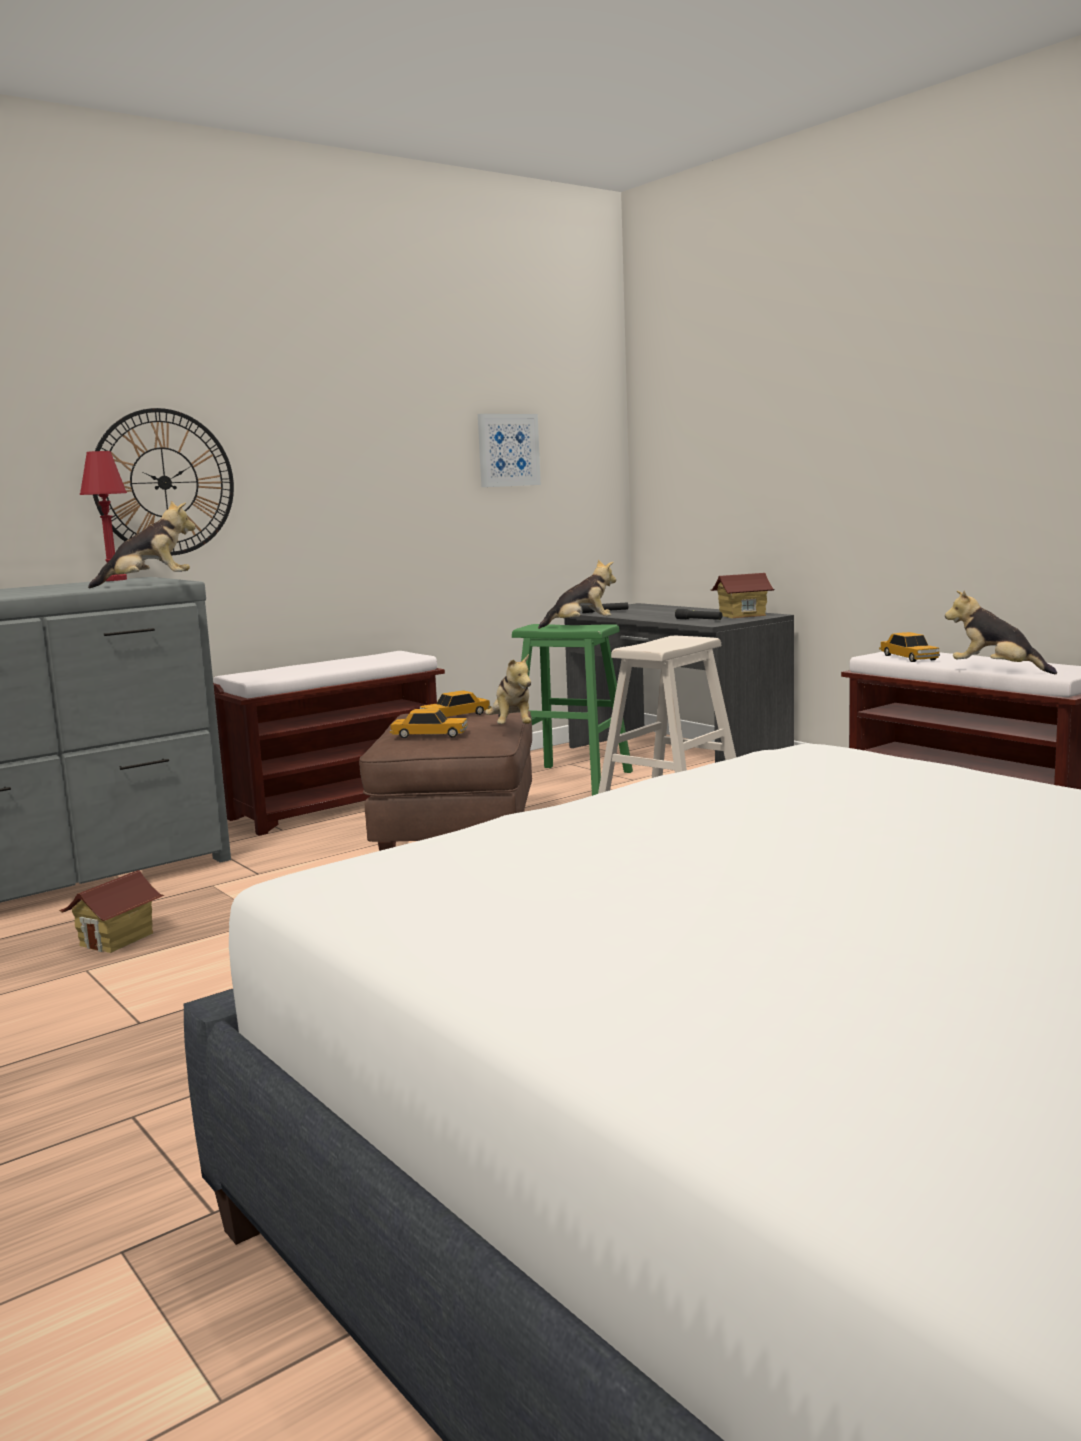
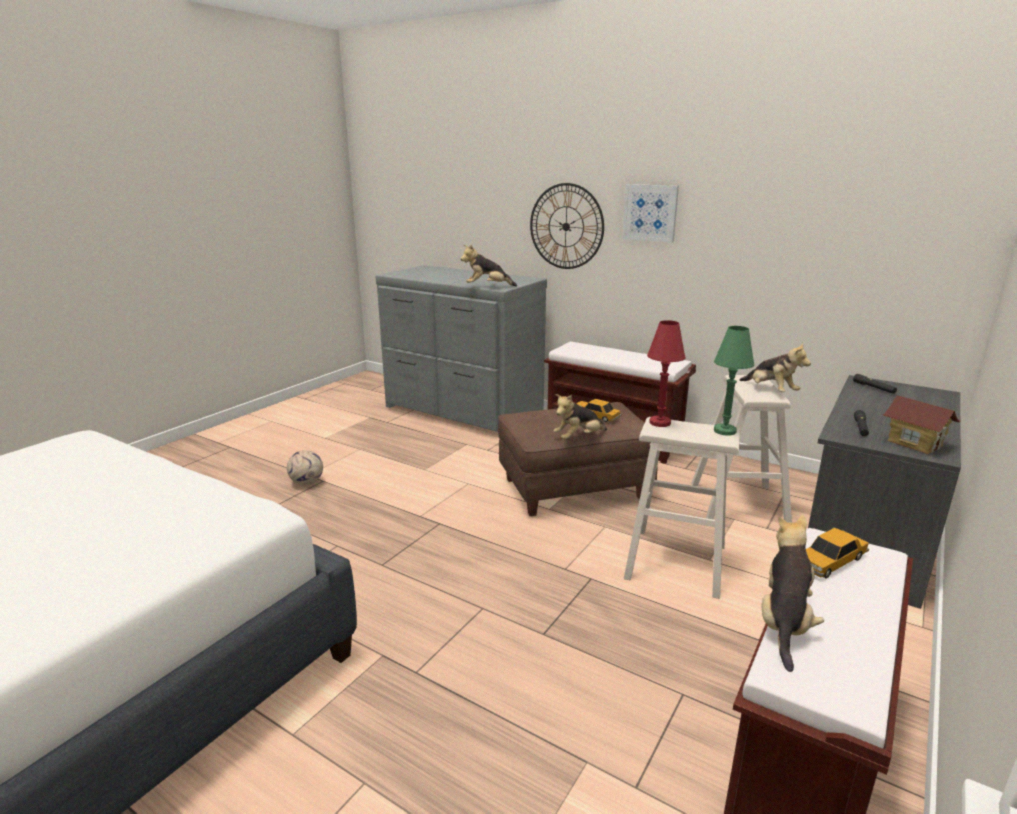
camera: 70 degrees right, 10 degrees up
toy house [59,870,165,953] -> none
red table lamp [80,451,127,581] -> red table lamp moved to [647,320,686,427]
plush toy [88,501,195,588] -> plush toy turned 120 degrees clockwise [460,245,517,287]
toy car [390,709,468,738] -> none
picture [478,414,541,487] -> picture moved to [622,184,679,243]
green stool [512,624,633,796] -> beige stool [691,375,792,523]
none -> football [287,450,323,485]
none -> green table lamp [714,326,754,436]

